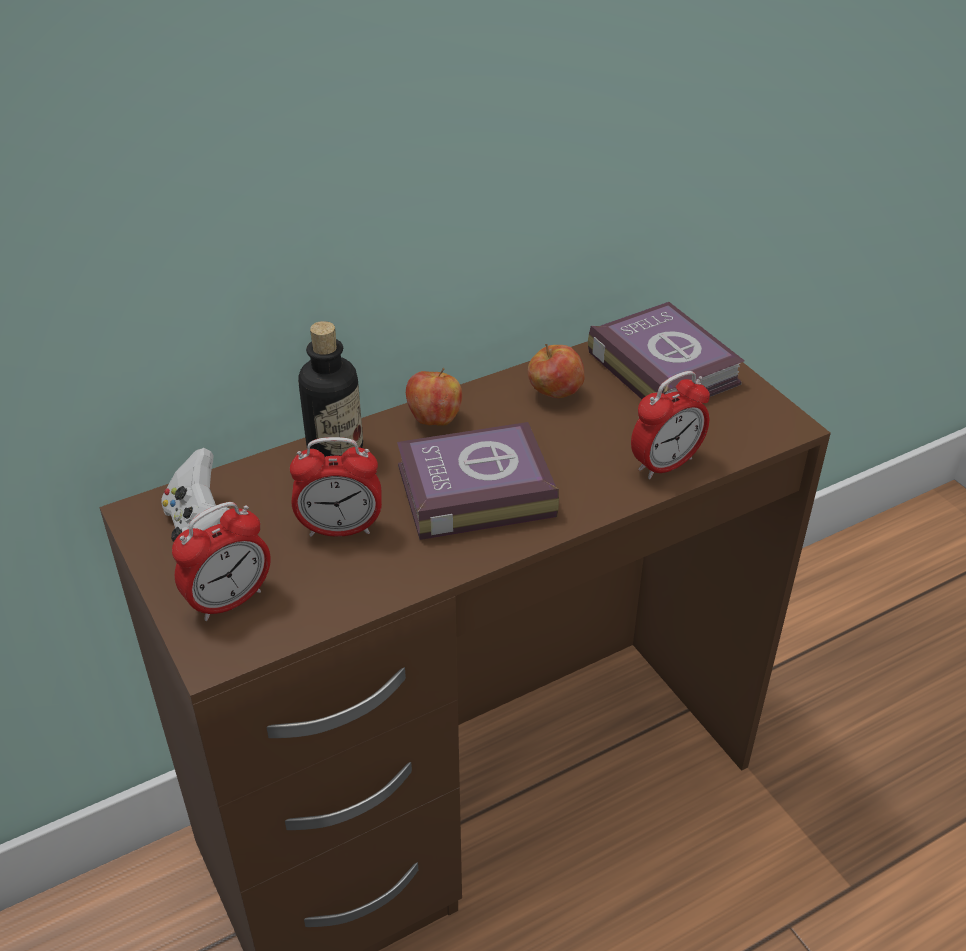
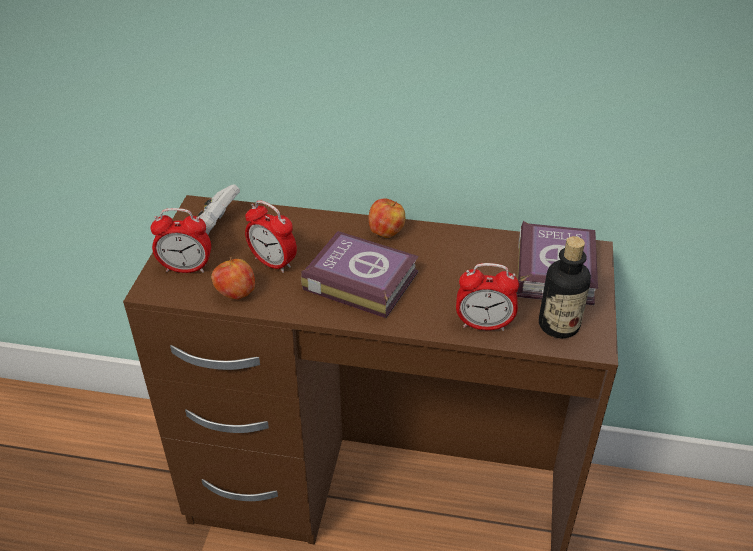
camera: 40 degrees right, 0 degrees up
bottle [298,321,363,457] -> bottle moved to [539,236,591,338]
apple [528,344,585,398] -> apple moved to [211,256,255,300]

